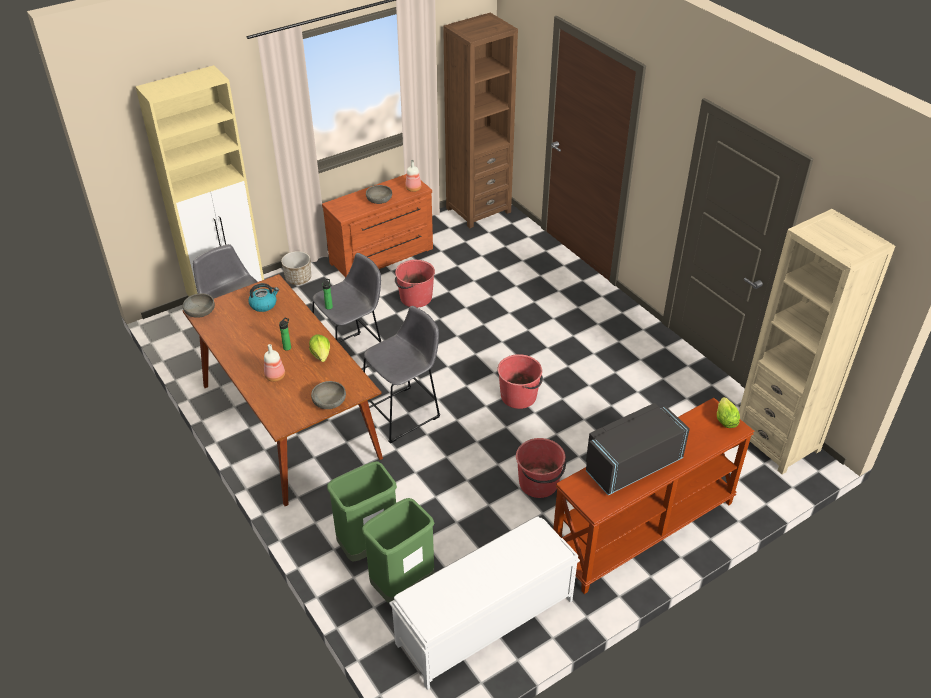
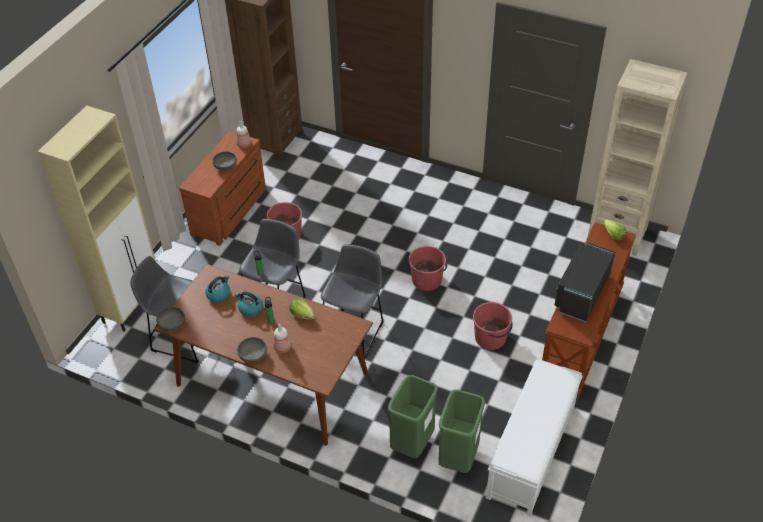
camera: 30 degrees left, 5 degrees up
planter [281,251,311,285] -> none
grey bowl [311,381,346,409] -> grey bowl moved to [237,337,267,363]
none -> kettle [235,292,263,317]

